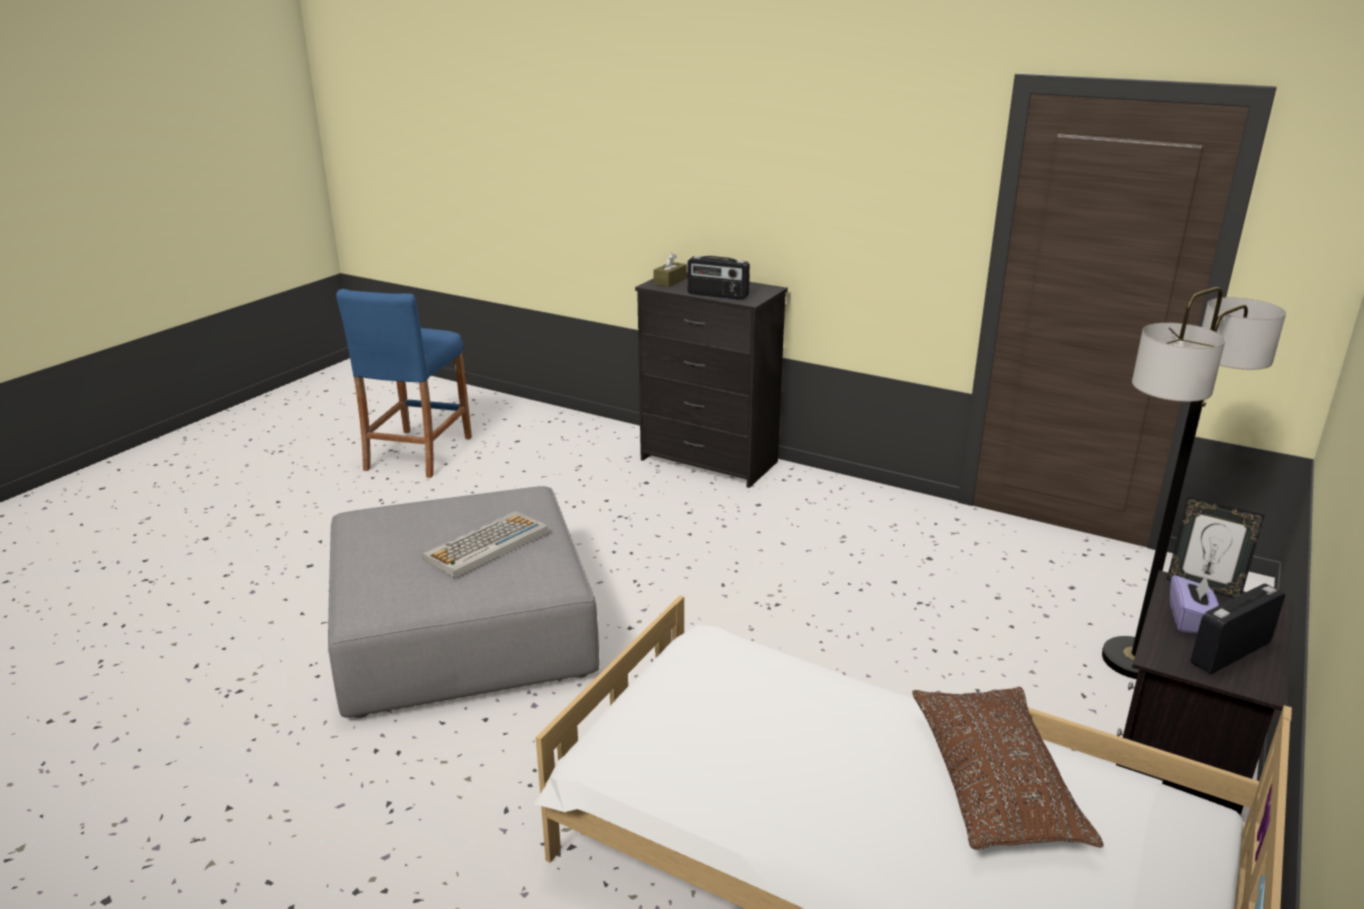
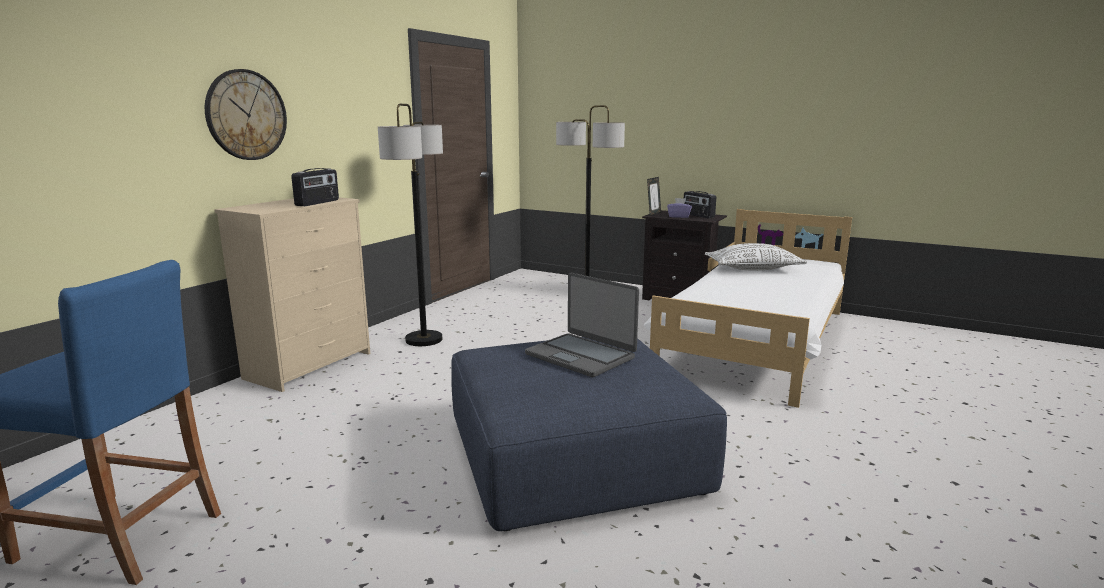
camera: 90 degrees left, 10 degrees down
grey ottoman [328,486,599,718] -> blue ottoman [451,337,727,531]
keyboard [422,511,548,578] -> laptop [525,272,639,377]
black dresser [635,272,788,488] -> beige dresser [214,197,370,392]
brown tissue box [653,253,687,287] -> none
brown pillow [912,687,1104,850] -> white pillow [705,243,807,270]
none -> wall clock [205,69,287,160]
none -> floor lamp [378,104,443,346]

